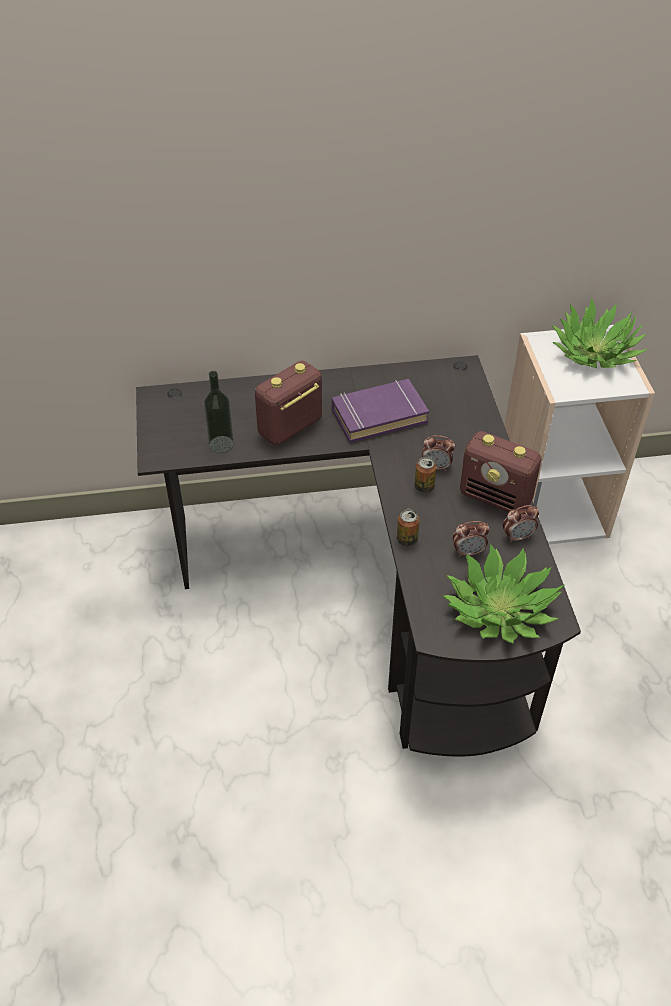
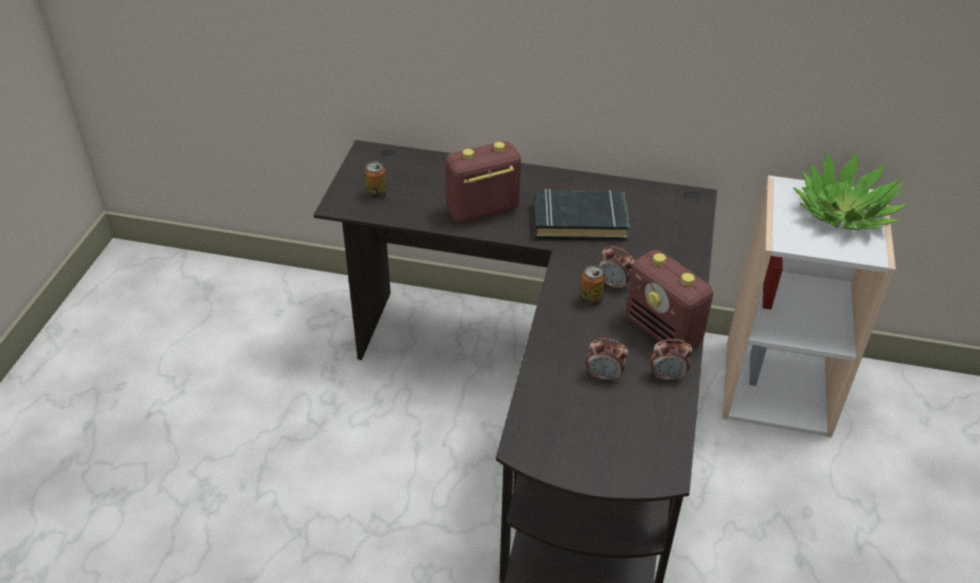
camera: 20 degrees right, 5 degrees down
bottle [204,371,234,453] -> none
purple book [332,379,429,443] -> black book [534,189,630,241]
can [397,509,420,546] -> can moved to [364,162,387,199]
potted plant [442,544,565,644] -> none

